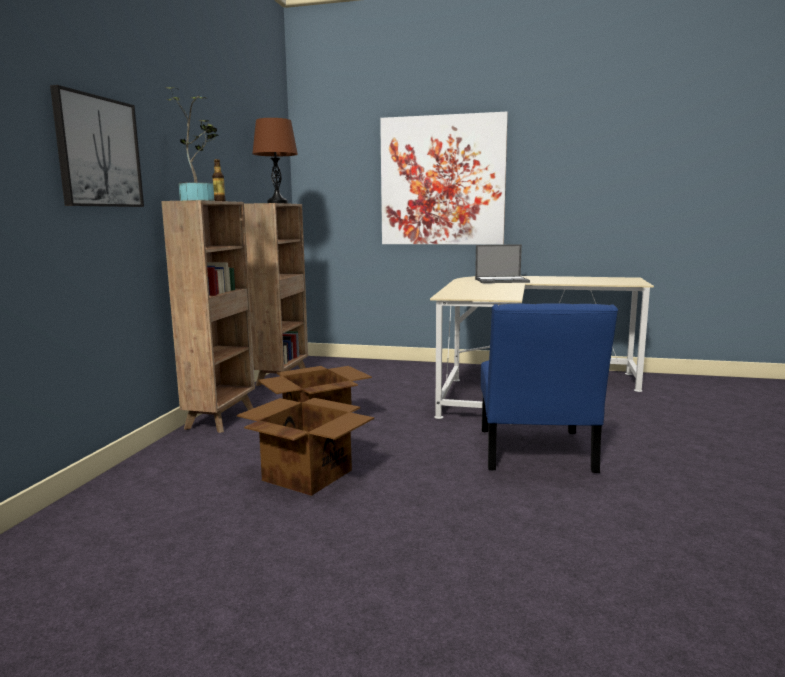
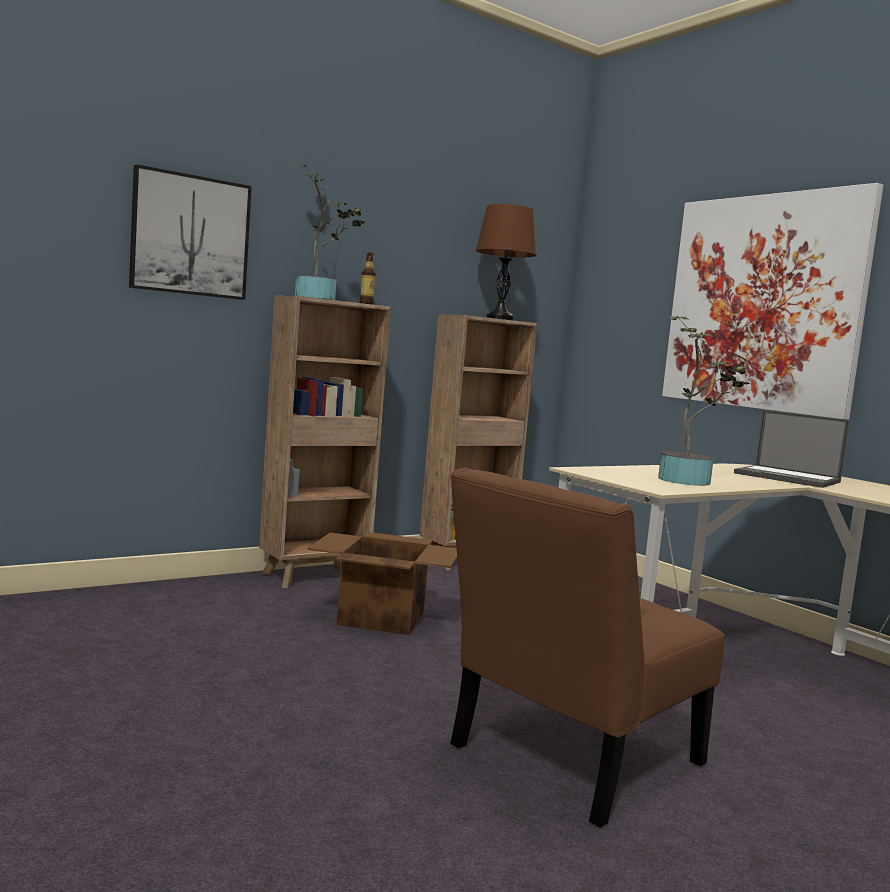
camera: 40 degrees right, 5 degrees down
cardboard box [237,398,374,496] -> none
blue chair [481,304,618,473] -> brown chair [450,468,725,828]
none -> potted plant [658,316,750,486]

